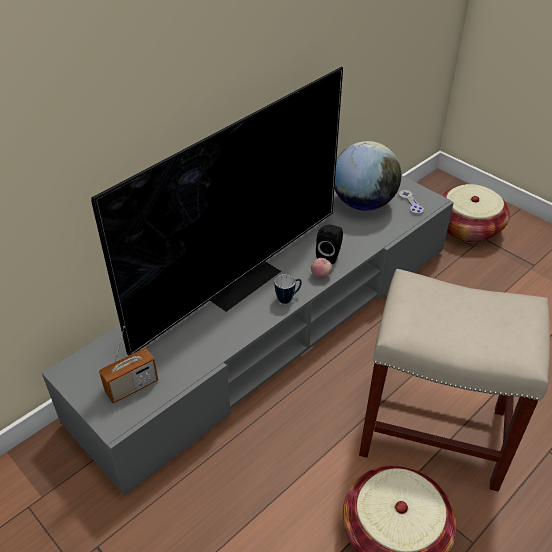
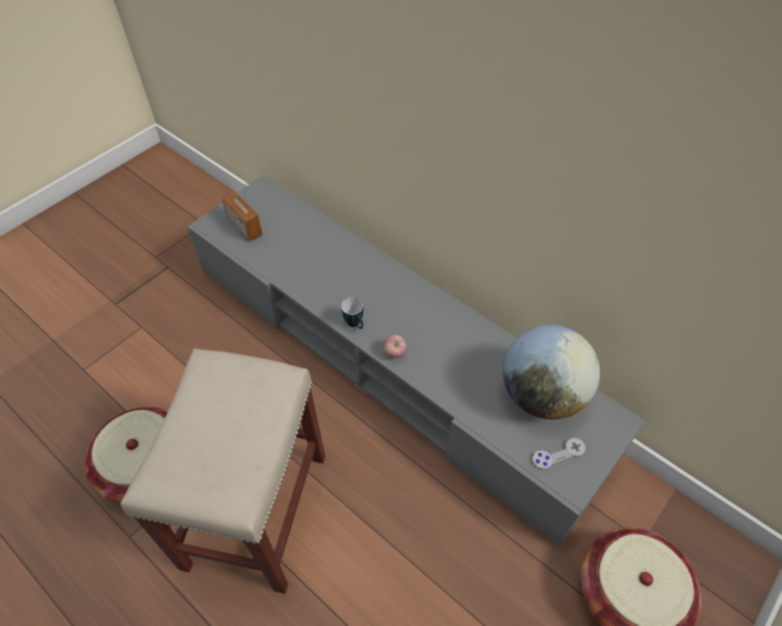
camera: 85 degrees right, 10 degrees up
television [91,67,343,355] -> none
black speaker [316,224,343,264] -> none

